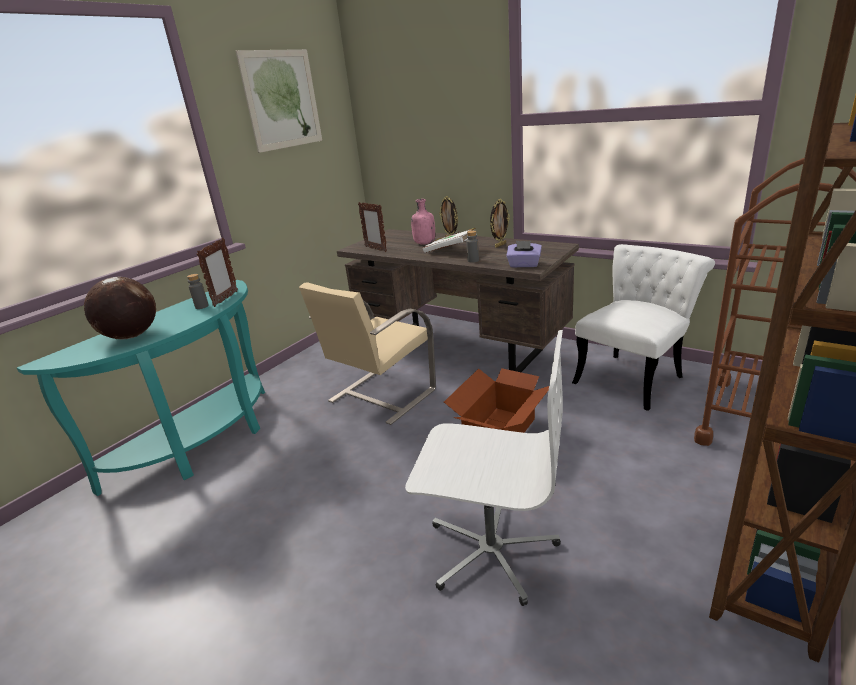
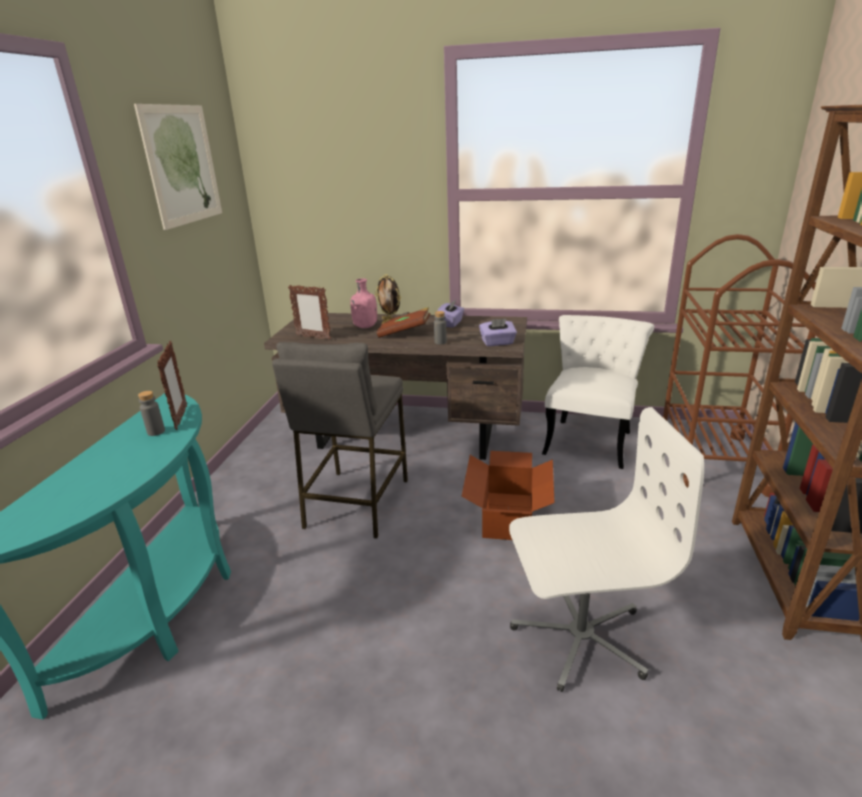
camera: 25 degrees left, 0 degrees up
globe [84,277,156,339] -> none
beige chair [299,283,436,425] -> grey stool [272,342,408,539]
white book [423,228,477,253] -> brown book [376,307,431,338]
picture frame [490,199,510,248] -> purple tissue box [438,300,464,328]

